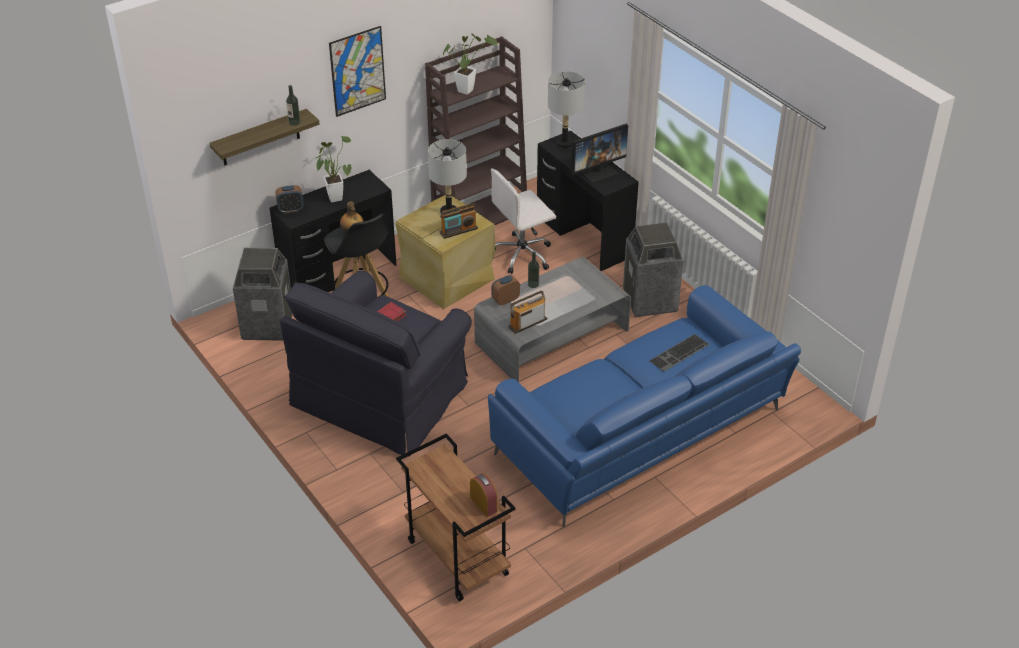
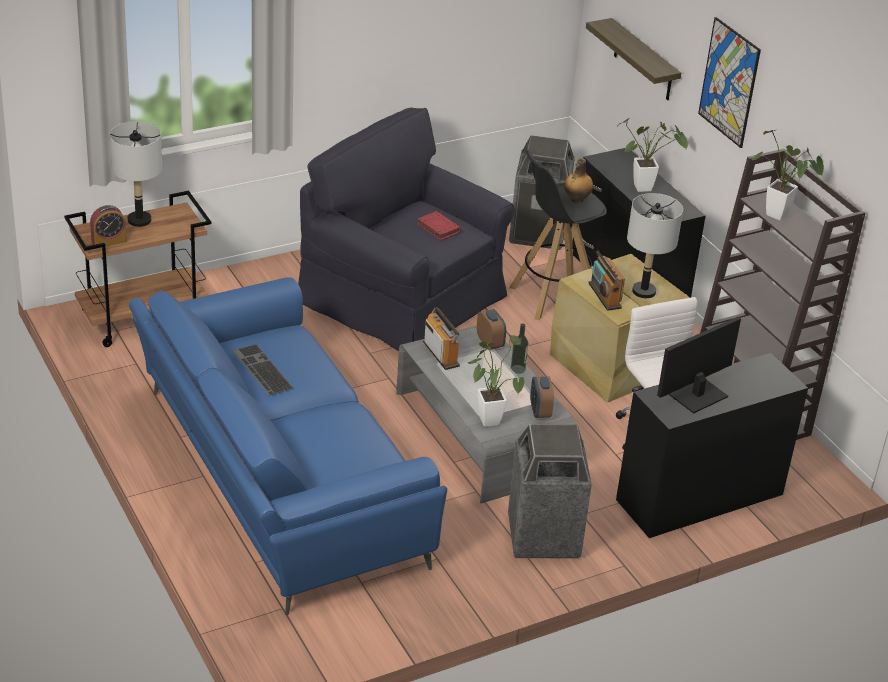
camera: 95 degrees right, 5 degrees down
alarm clock [275,185,304,214] -> alarm clock moved to [530,376,554,418]
bottle [286,85,300,126] -> none
grey table lamp [548,71,585,148] -> grey table lamp moved to [110,121,162,227]
monitor [571,123,628,183] -> monitor turned 75 degrees clockwise [657,317,741,414]
keyboard [649,334,710,372] -> keyboard moved to [232,344,294,395]
none -> potted plant [468,335,525,427]

